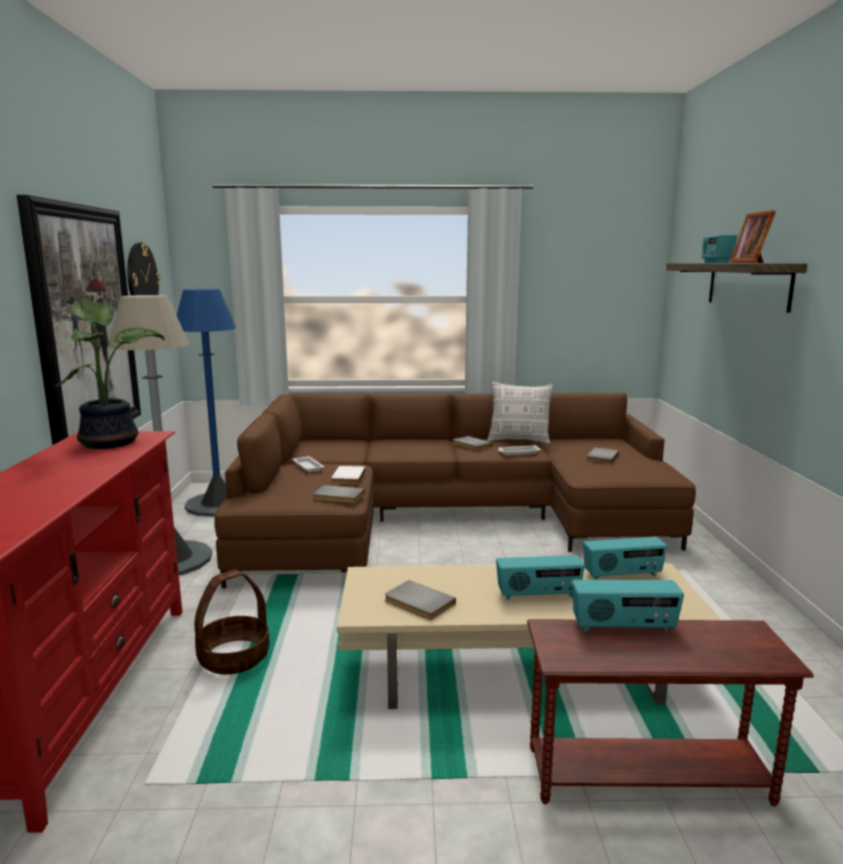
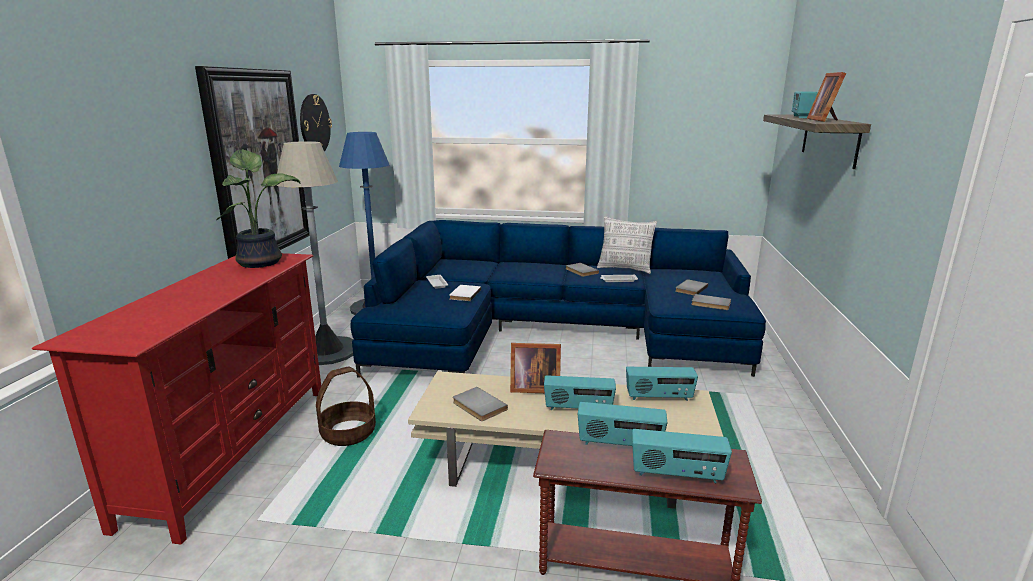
camera: 10 degrees right, 5 degrees up
brown sofa [214,392,696,588] -> blue sofa [351,220,766,378]
grey book [313,485,365,503] -> grey book moved to [691,294,731,310]
none -> picture frame [510,343,561,393]
none -> radio [632,429,732,484]

